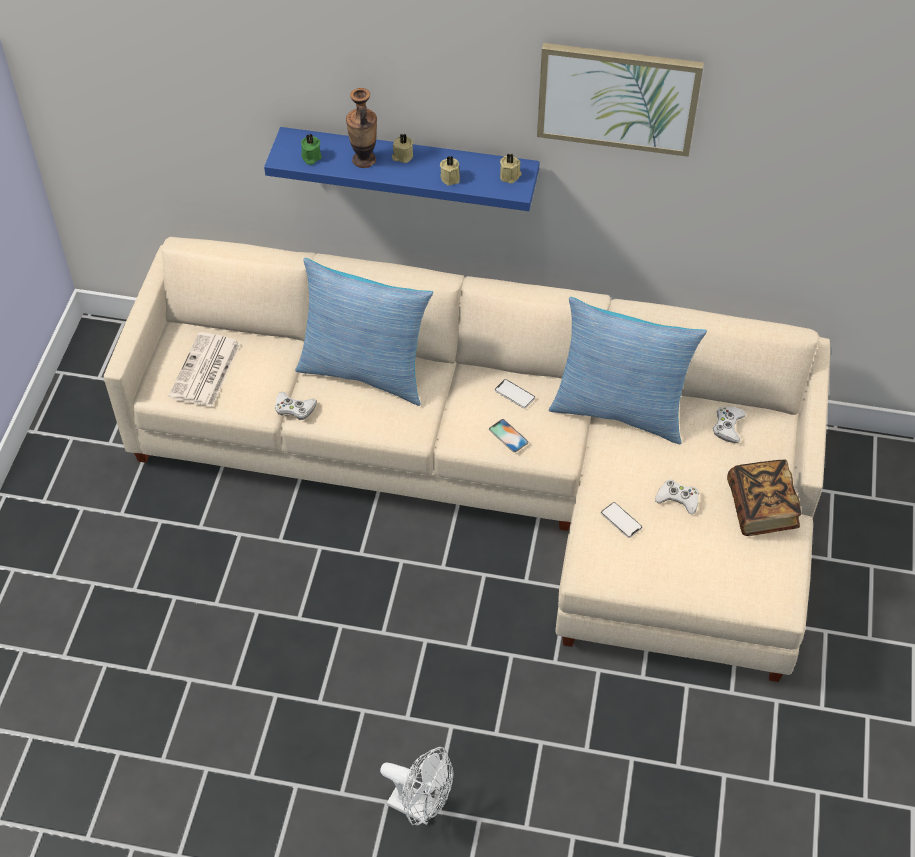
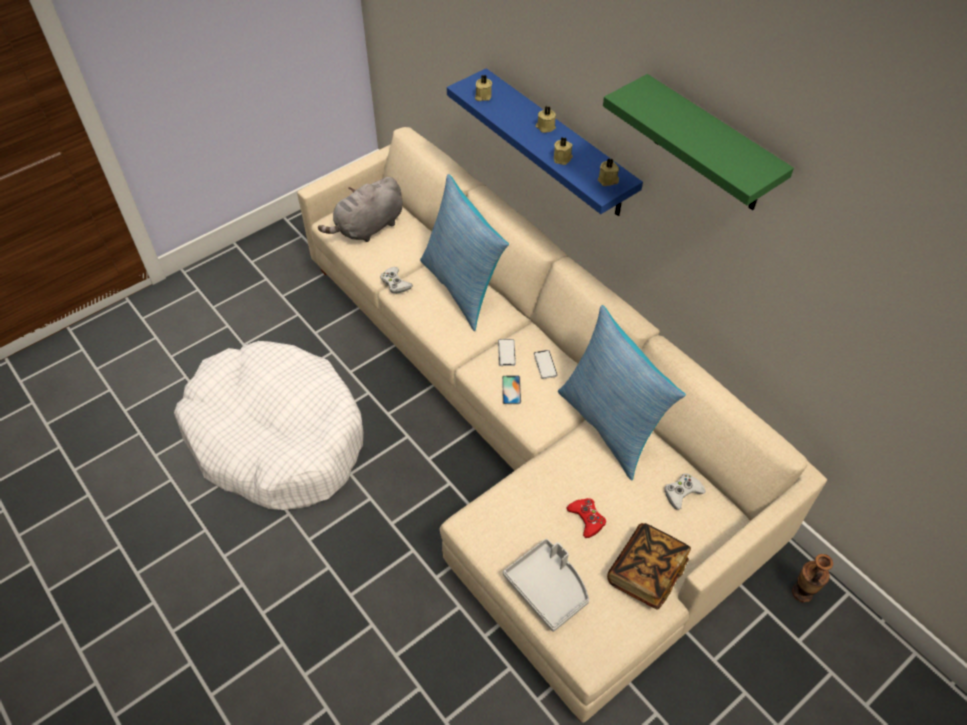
camera: 40 degrees right, 0 degrees up
newspaper [169,332,241,407] -> grey plush toy [318,177,403,242]
green candle [301,134,322,165] -> beige candle [475,75,492,101]
vase [346,88,377,168] -> vase moved to [792,554,833,602]
white fan [380,747,453,826] -> none
picture [537,43,704,157] -> green shelf [603,74,794,210]
phone [601,502,642,538] -> phone moved to [498,339,516,366]
white game controller [655,479,699,514] -> red game controller [566,498,606,538]
none -> white dog bed [174,341,364,510]
none -> grey tray [503,538,589,632]

